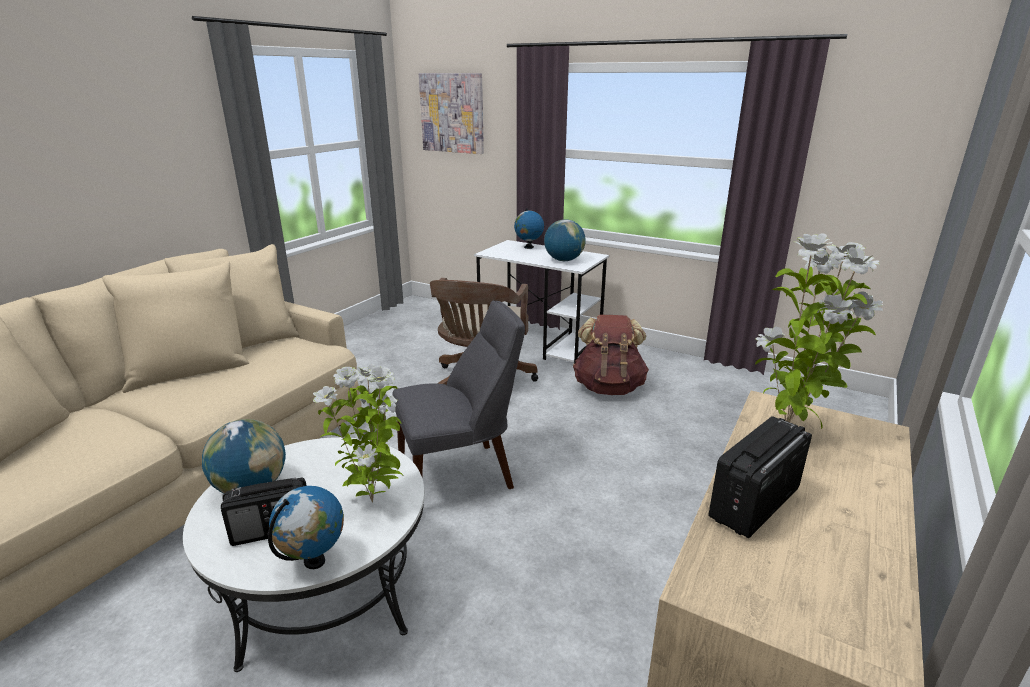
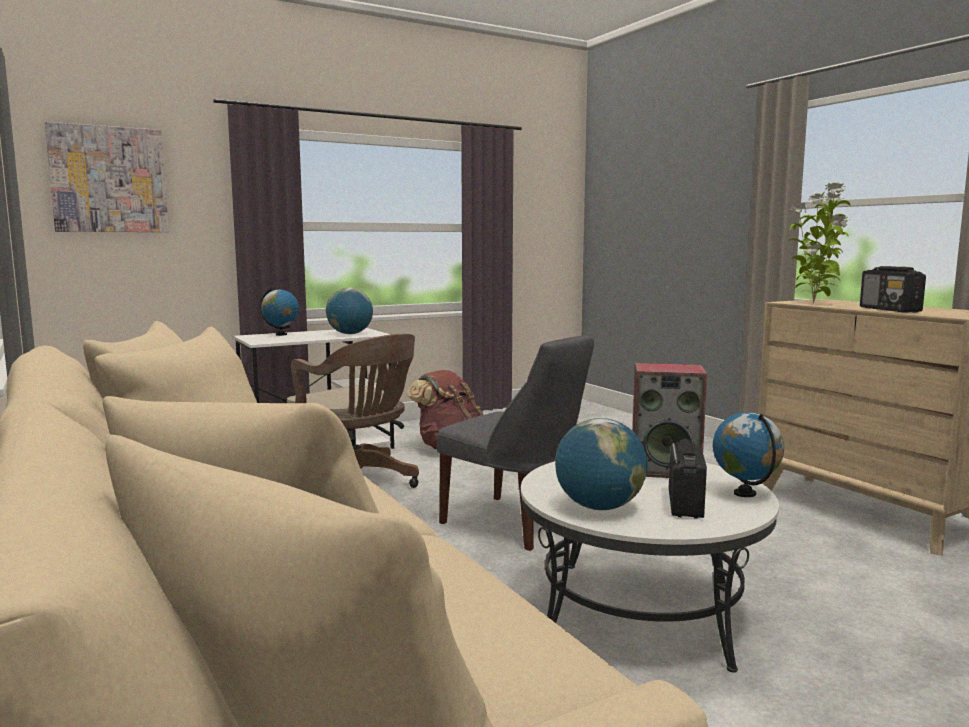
camera: 60 degrees left, 15 degrees down
potted plant [313,364,403,503] -> speaker [633,363,707,478]
grey chair [392,300,525,489] -> grey chair turned 120 degrees clockwise [437,335,594,551]

